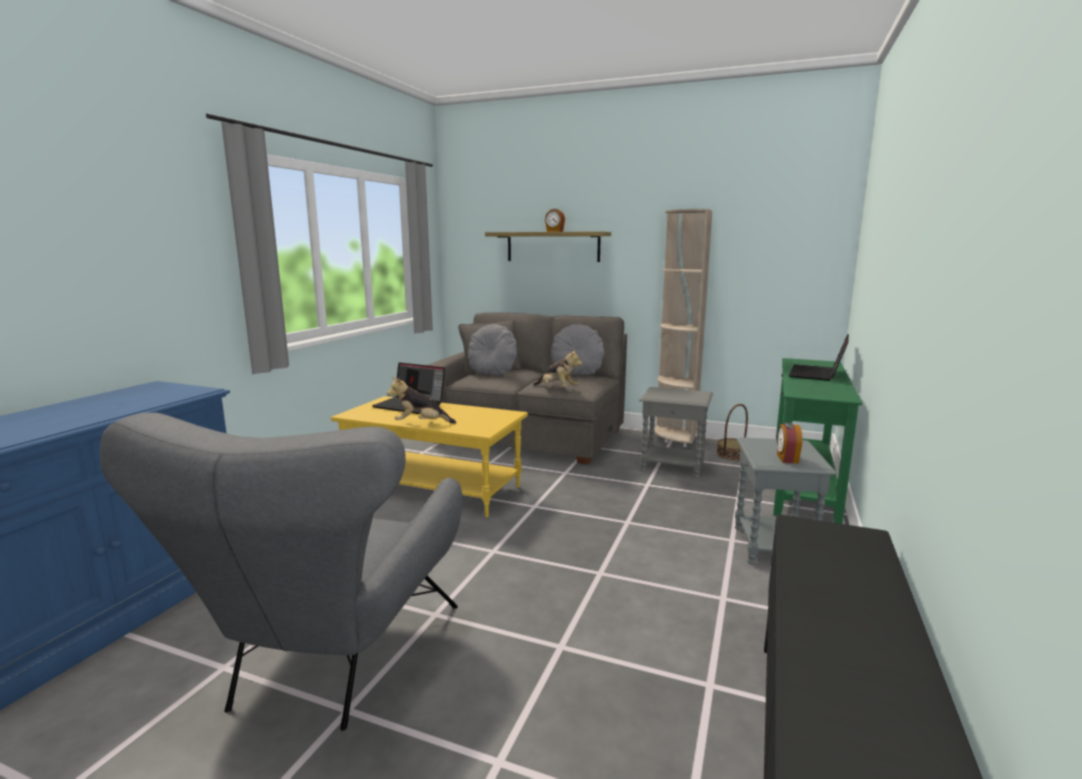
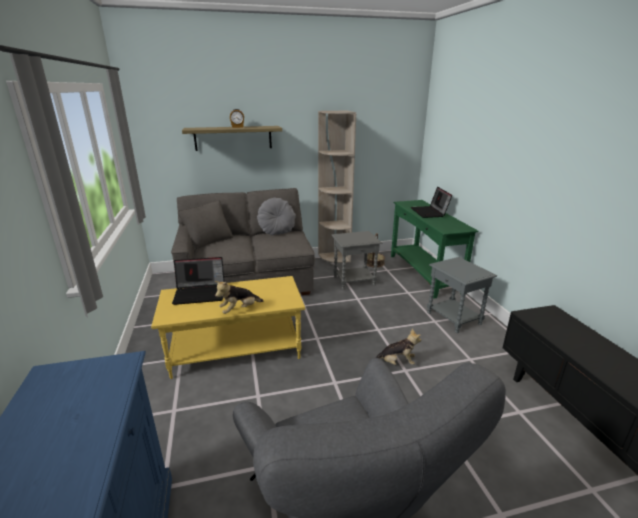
camera: 35 degrees left, 10 degrees up
grey pillow [468,324,517,375] -> none
plush toy [533,349,582,387] -> plush toy moved to [375,329,421,365]
alarm clock [777,423,802,464] -> none

